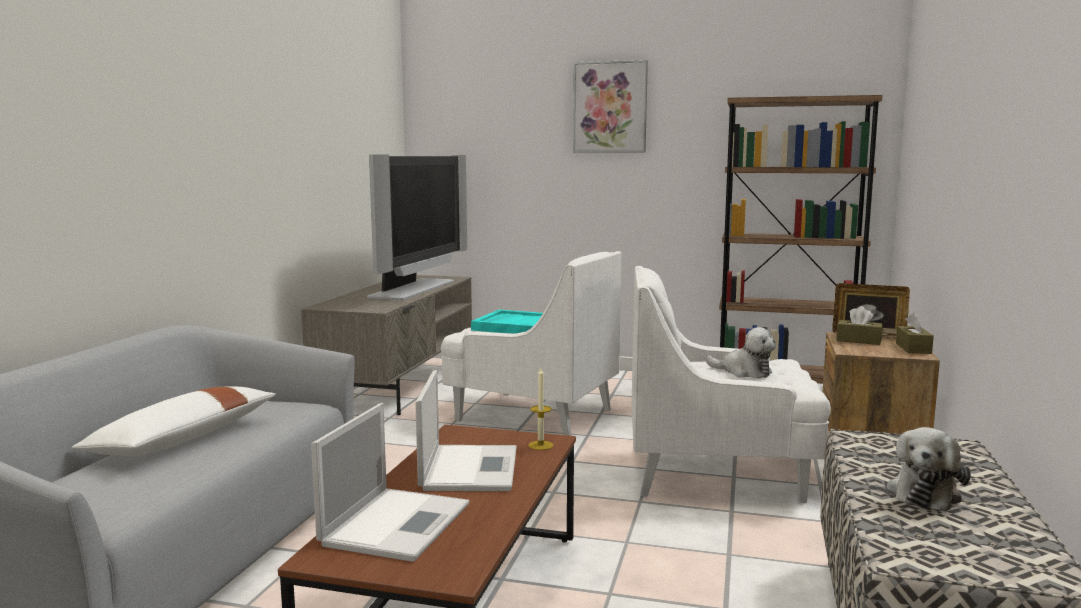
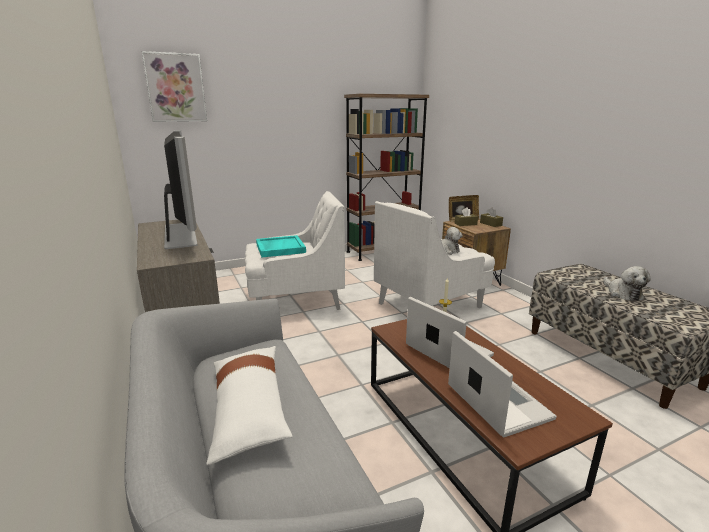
camera: 40 degrees left, 10 degrees up
picture [573,60,648,153] -> picture moved to [142,51,207,122]

